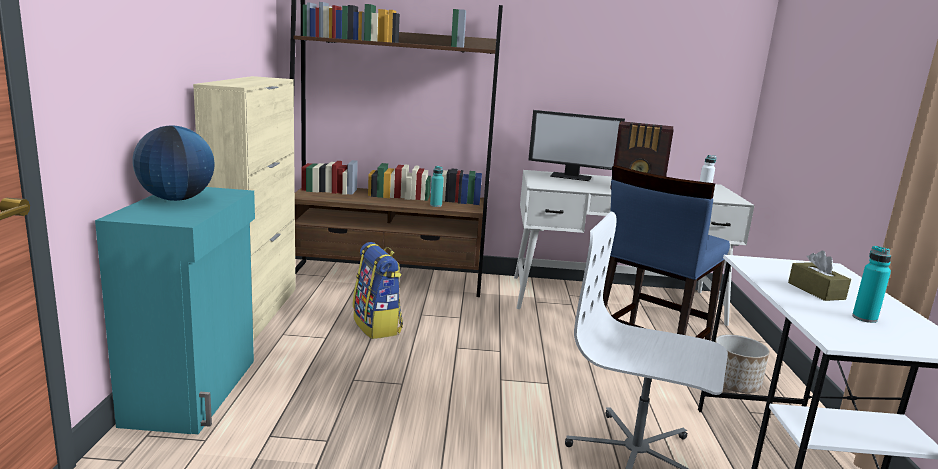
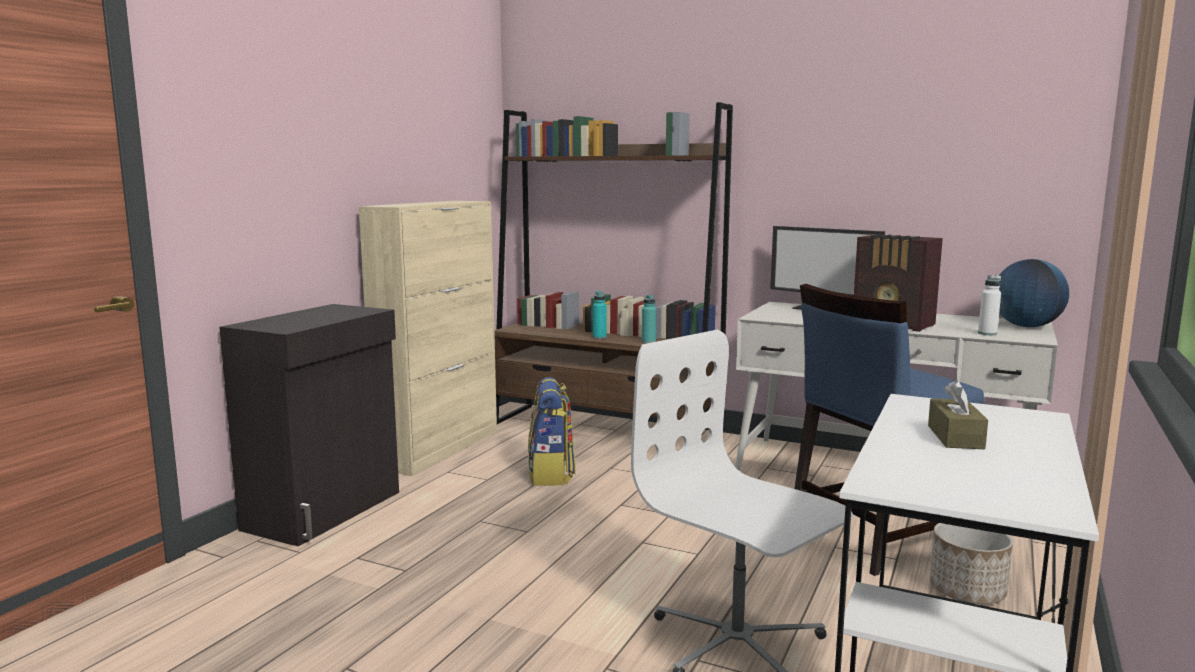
camera: 25 degrees right, 5 degrees down
turquoise cabinet [95,187,255,434] -> black cabinet [219,304,399,546]
globe [133,126,215,201] -> globe moved to [999,259,1069,327]
turquoise bottle [852,245,891,323] -> turquoise bottle moved to [593,291,607,339]

